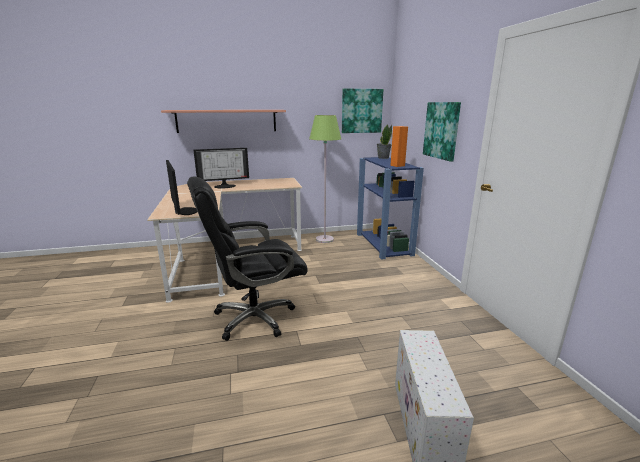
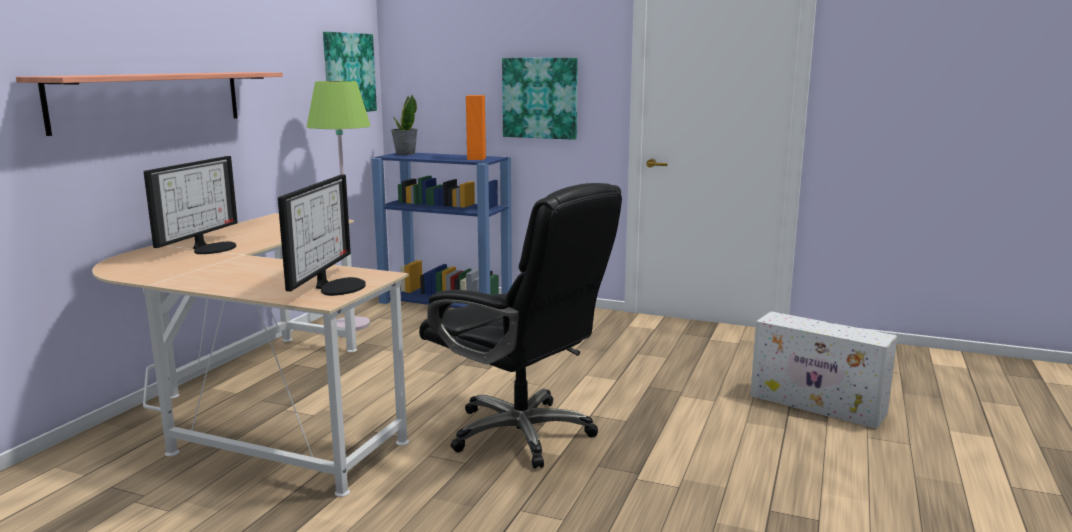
camera: 55 degrees left, 5 degrees down
monitor [166,160,197,215] -> monitor turned 90 degrees clockwise [278,175,366,296]
black office chair [187,176,308,341] -> black office chair turned 60 degrees counterclockwise [419,183,622,469]

